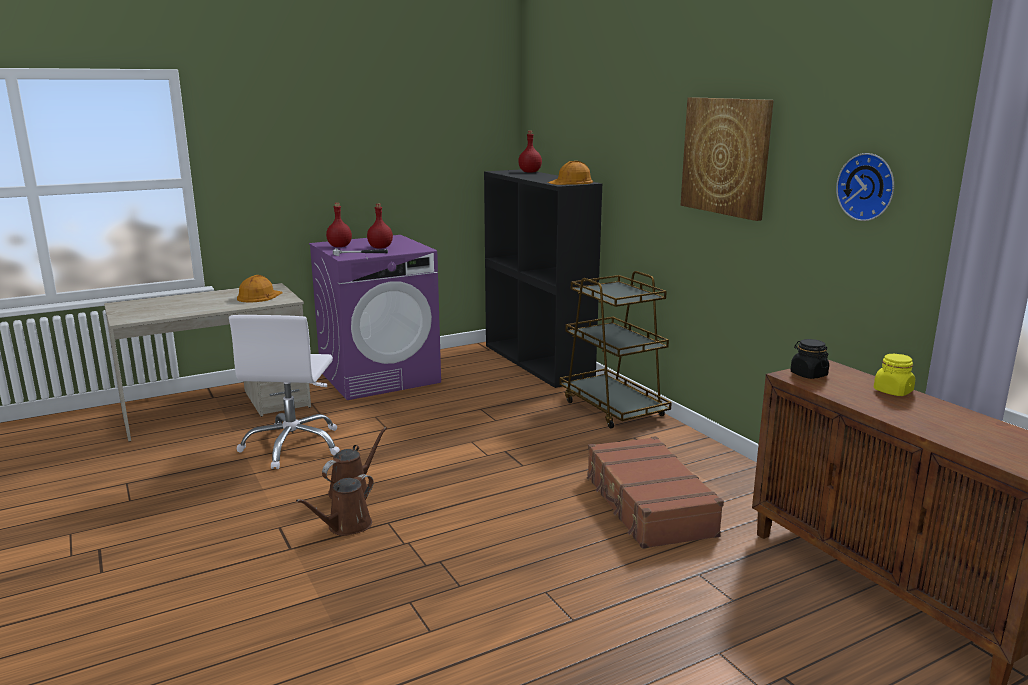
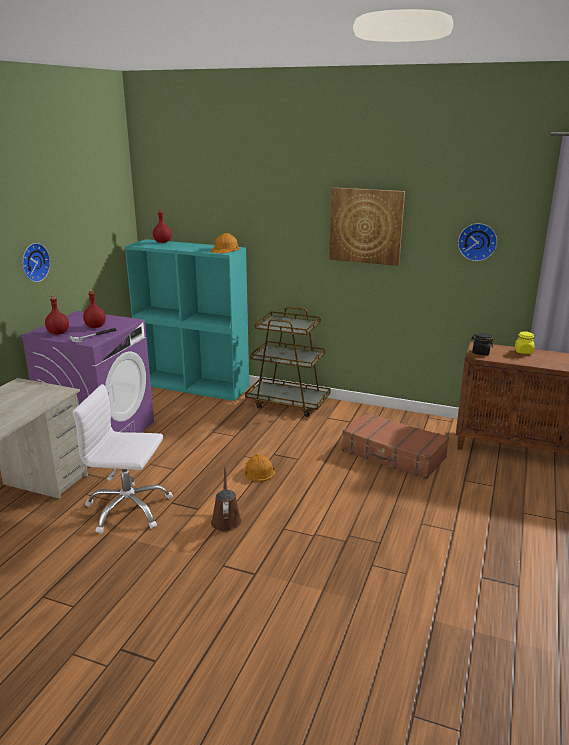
camera: 40 degrees left, 5 degrees up
white office chair [229,315,340,469] -> white office chair turned 135 degrees clockwise [73,384,173,534]
orange hard hat [237,275,282,302] -> orange hard hat moved to [244,454,276,482]
brown watering can [296,474,374,536] -> none
black bookcase [484,169,602,388] -> turquoise bookcase [125,239,249,401]
none -> wall clock [22,243,50,282]

